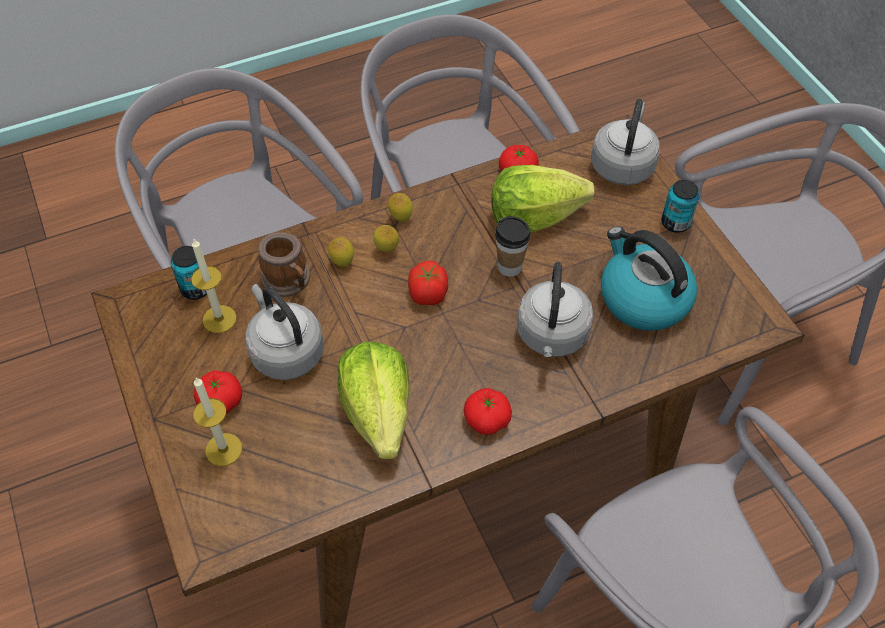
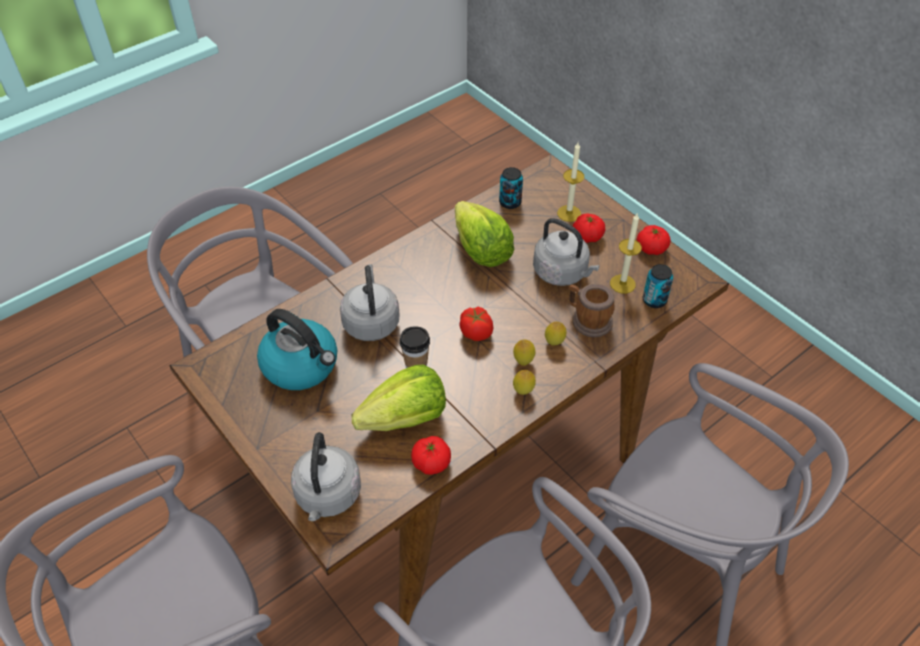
camera: 165 degrees right, 5 degrees down
tomato [464,388,512,435] -> tomato moved to [637,225,671,255]
can [661,180,699,233] -> can moved to [499,167,523,209]

